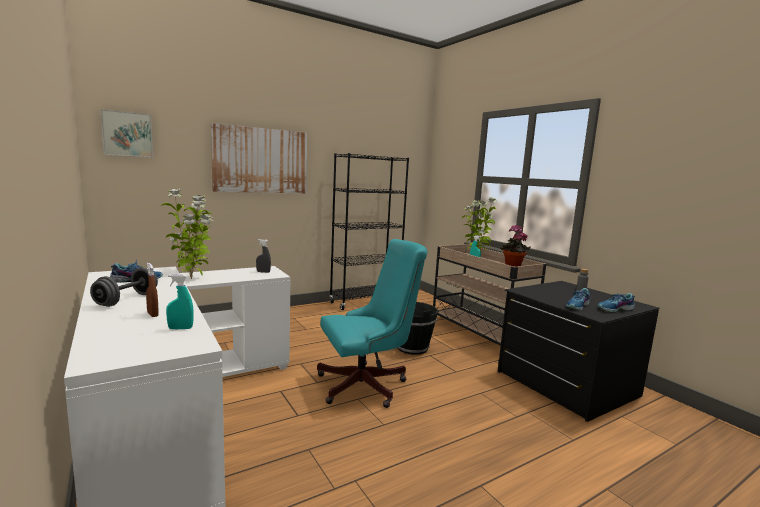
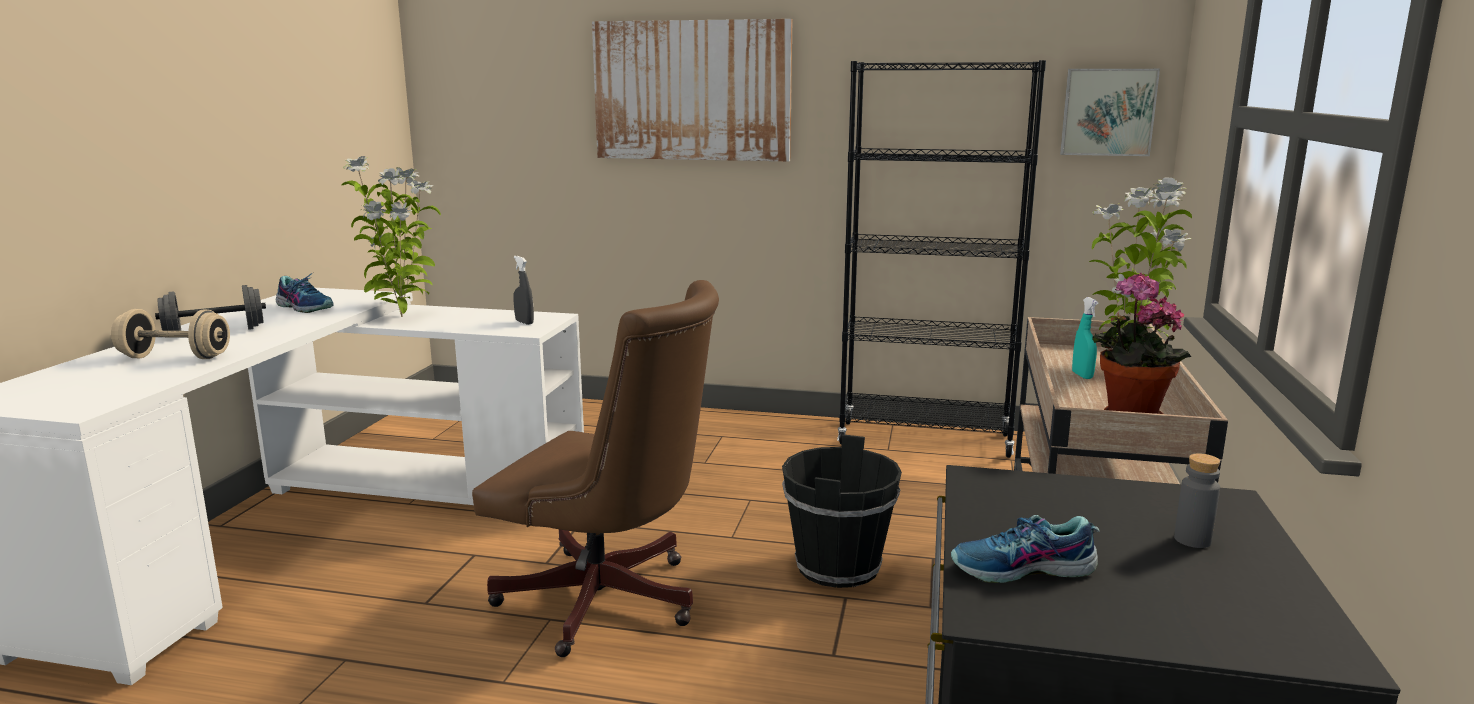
camera: 45 degrees right, 5 degrees up
picture [101,109,153,157] -> picture moved to [1060,69,1160,156]
brown spray bottle [146,263,159,317] -> beige dumbbell [111,309,230,359]
turquoise spray bottle [166,274,194,329] -> none
turquoise office chair [317,239,428,408] -> brown office chair [472,280,719,657]
shoe [598,293,635,312] -> none

